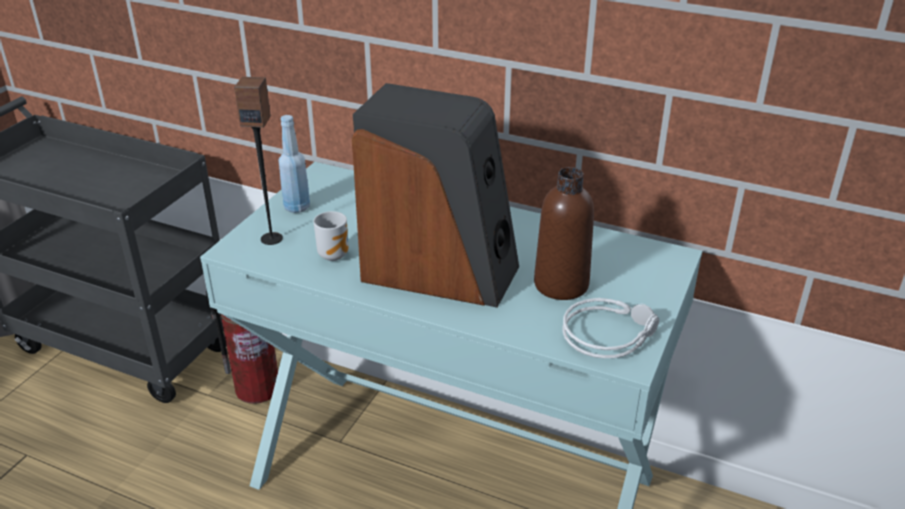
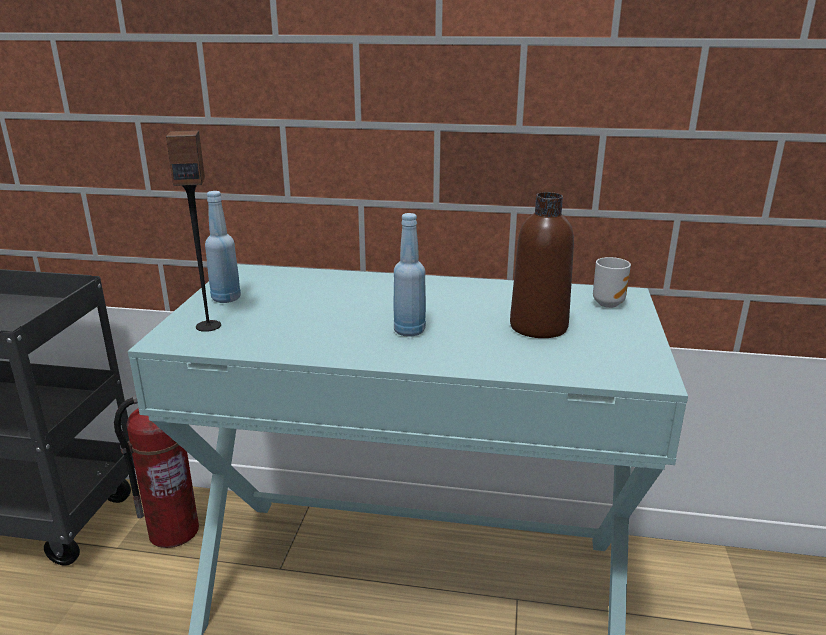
camera: 15 degrees left, 10 degrees down
mug [313,211,348,261] -> mug moved to [593,257,631,308]
speaker [352,83,519,308] -> blue bottle [394,213,426,337]
grey headphones [563,298,659,358] -> none

